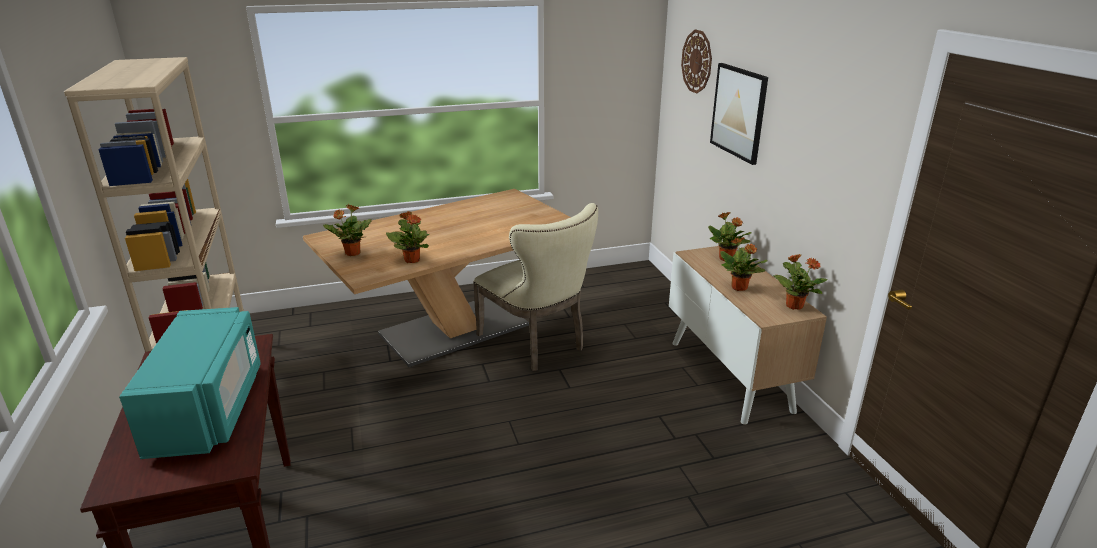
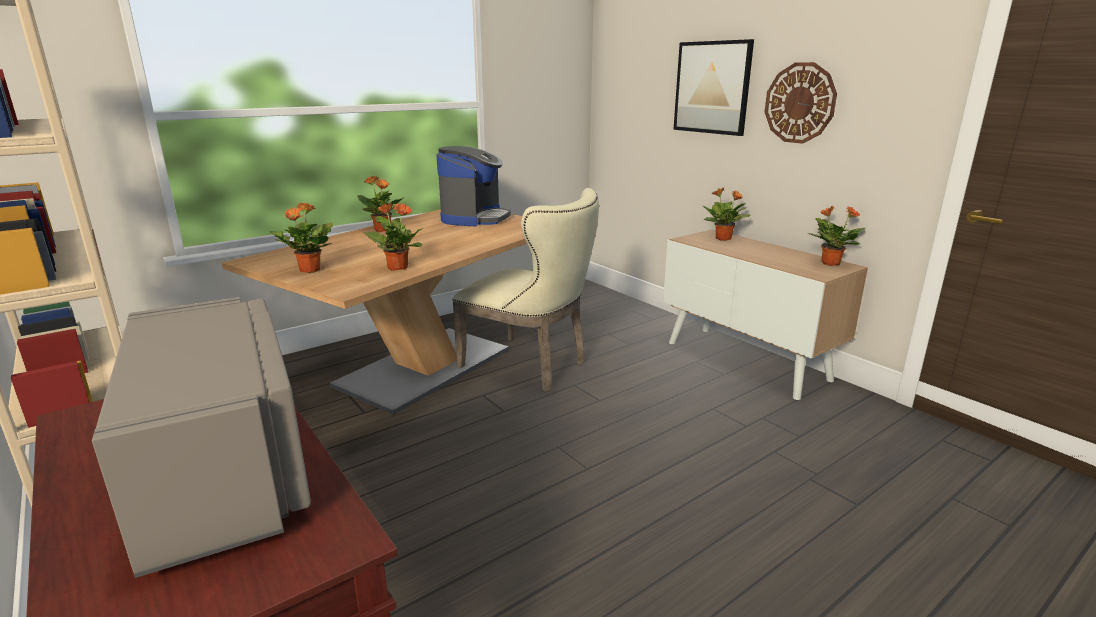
camera: 20 degrees left, 5 degrees down
turquoise microwave [119,307,261,459] -> grey microwave [92,297,311,578]
wall clock [681,29,712,94] -> wall clock moved to [765,62,837,143]
potted plant [720,237,768,291] -> potted plant moved to [357,176,405,232]
none -> coffee machine [436,146,511,226]

